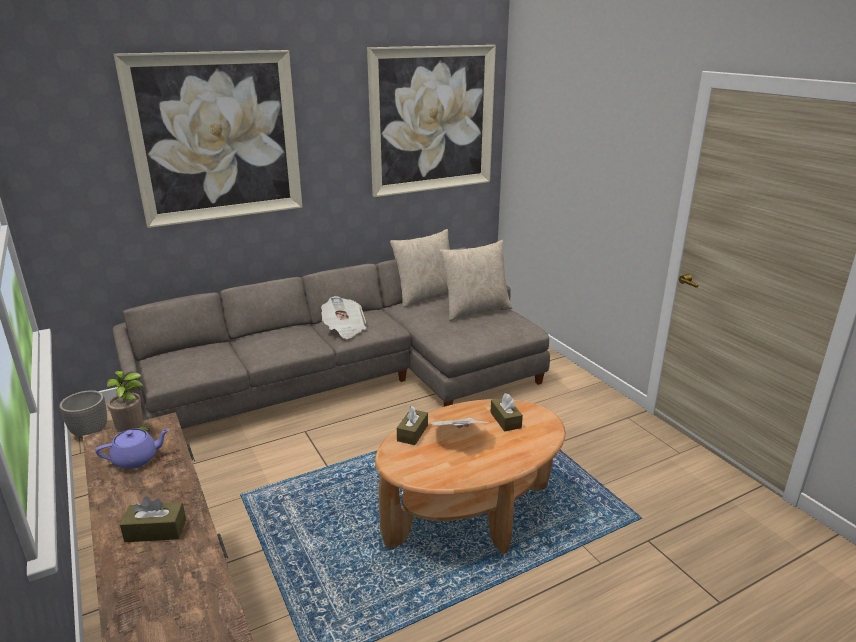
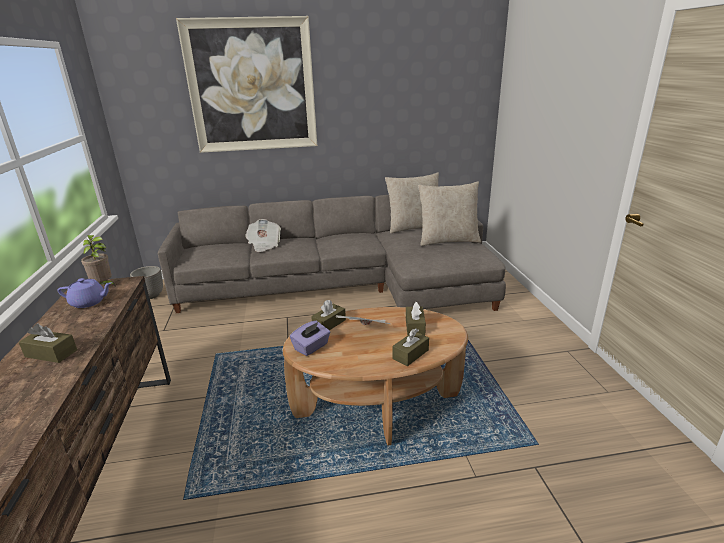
camera: 20 degrees right, 0 degrees up
newspaper [321,296,367,339] -> newspaper moved to [245,219,281,252]
picture [367,45,496,197] -> none
none -> purple tissue box [290,321,331,356]
none -> brown tissue box [393,328,429,366]

